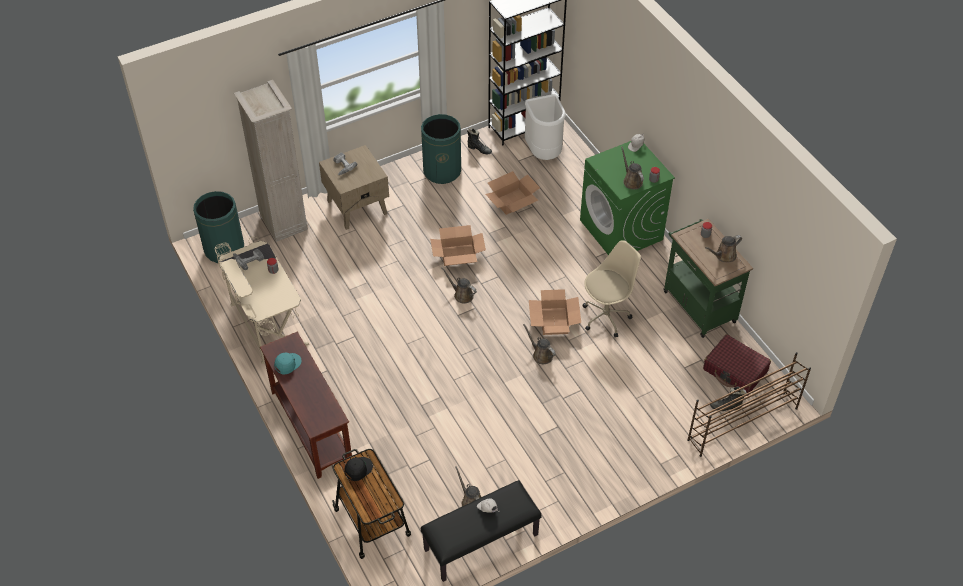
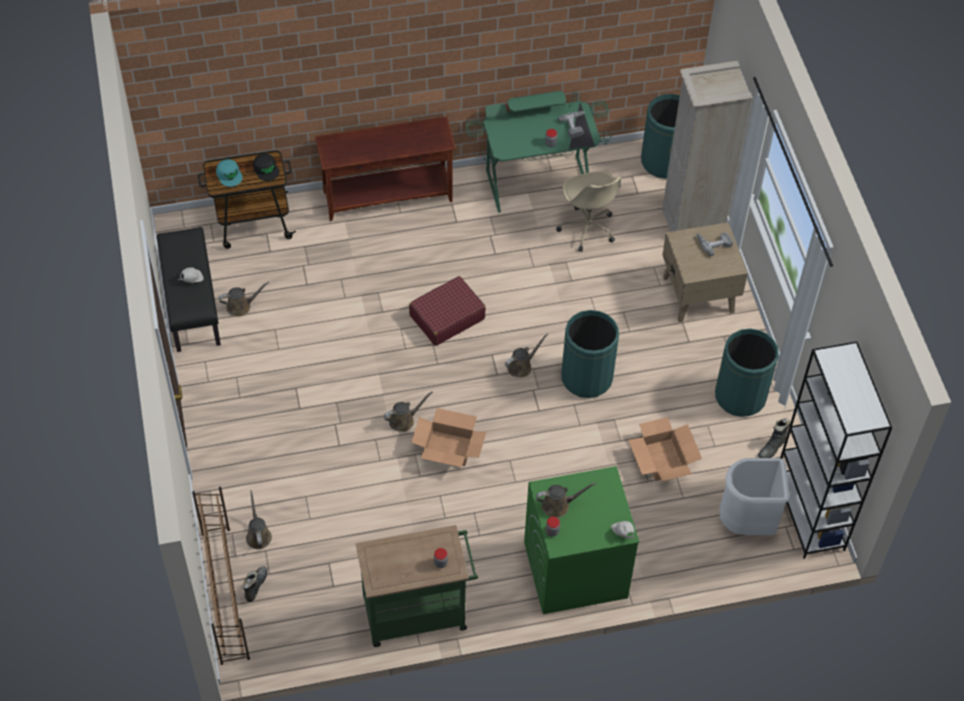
camera: 105 degrees right, 5 degrees up
beige desk [214,236,309,364] -> green desk [466,91,612,213]
turquoise cap [274,353,302,374] -> turquoise cap moved to [216,159,243,187]
cardboard box [430,225,486,266] -> green trash can [561,310,619,398]
beige office chair [583,240,641,337] -> beige office chair moved to [556,171,621,252]
red suitcase [703,334,771,396] -> red suitcase moved to [409,276,486,346]
brown watering can [705,235,742,262] -> brown watering can moved to [246,490,272,549]

